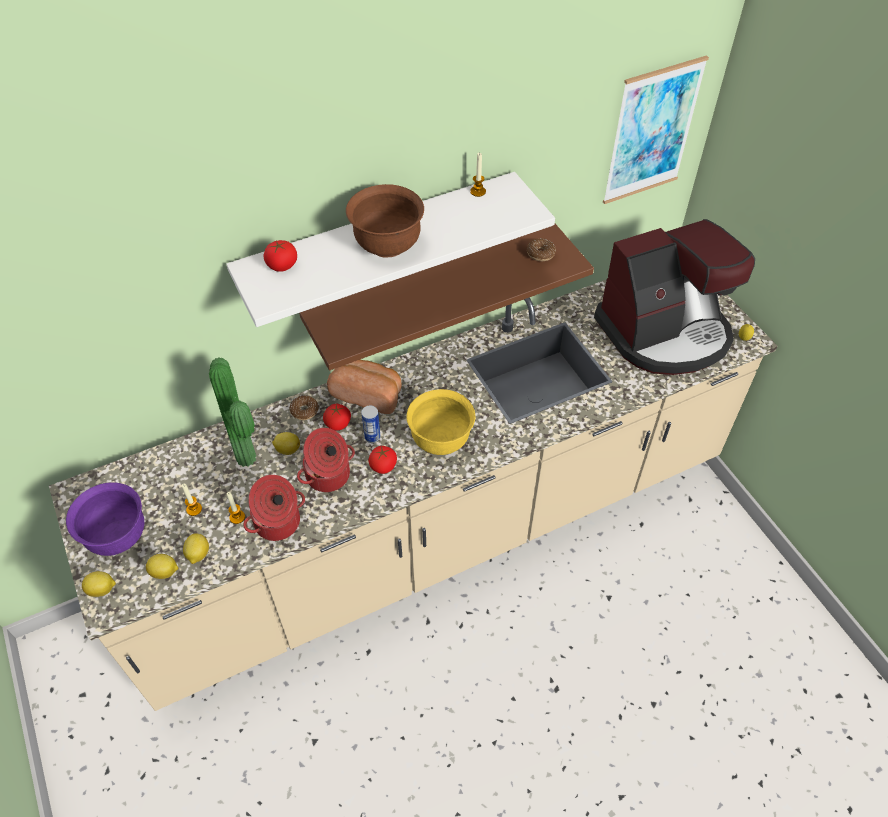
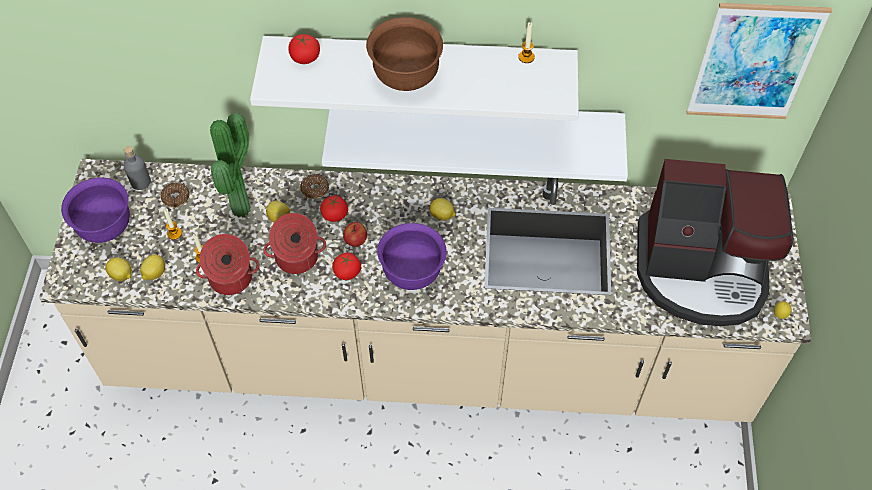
camera: 30 degrees right, 5 degrees up
lemon [82,571,116,597] -> lemon moved to [429,198,456,220]
brown shelf [299,224,594,371] -> white shelf [322,109,628,181]
bread [327,360,402,414] -> none
can [361,406,380,443] -> apple [343,222,367,247]
yellow bowl [406,389,475,455] -> purple bowl [377,223,447,290]
donut [527,238,556,261] -> donut moved to [160,183,190,208]
none -> grey bottle [124,146,151,190]

